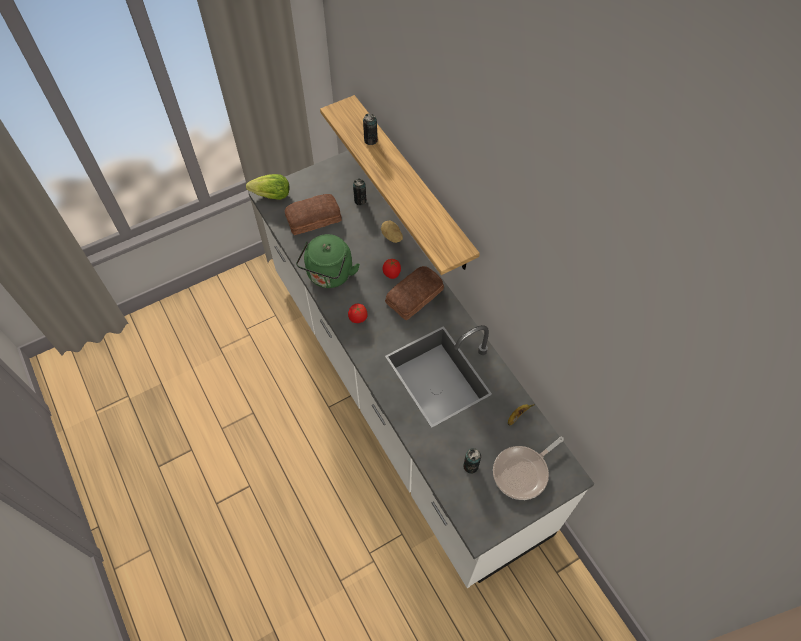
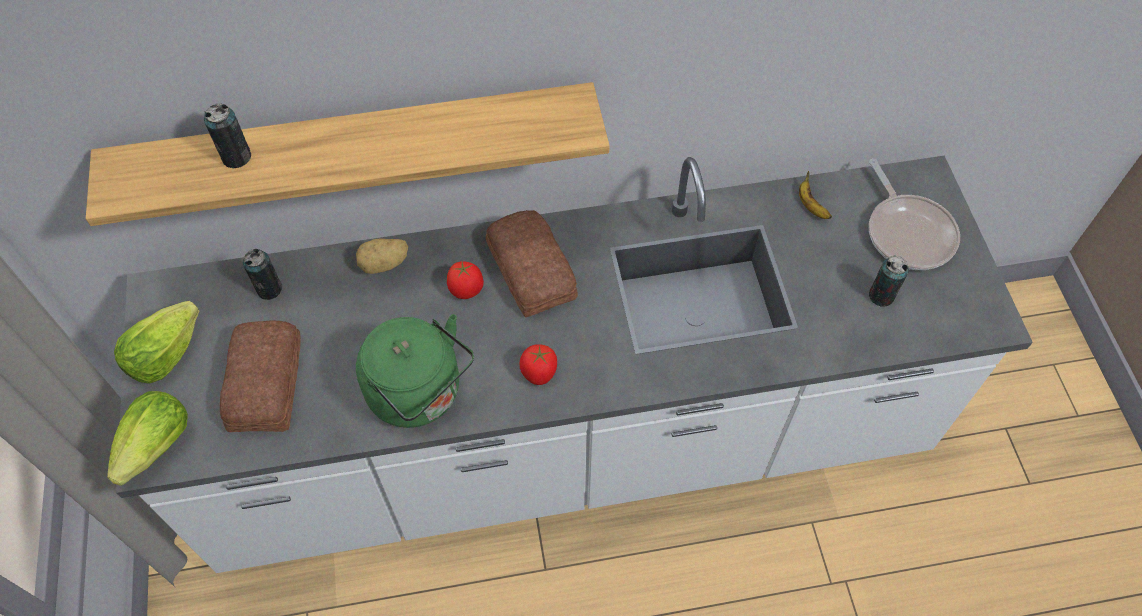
camera: 70 degrees left, 0 degrees up
none -> lettuce [114,301,199,384]

